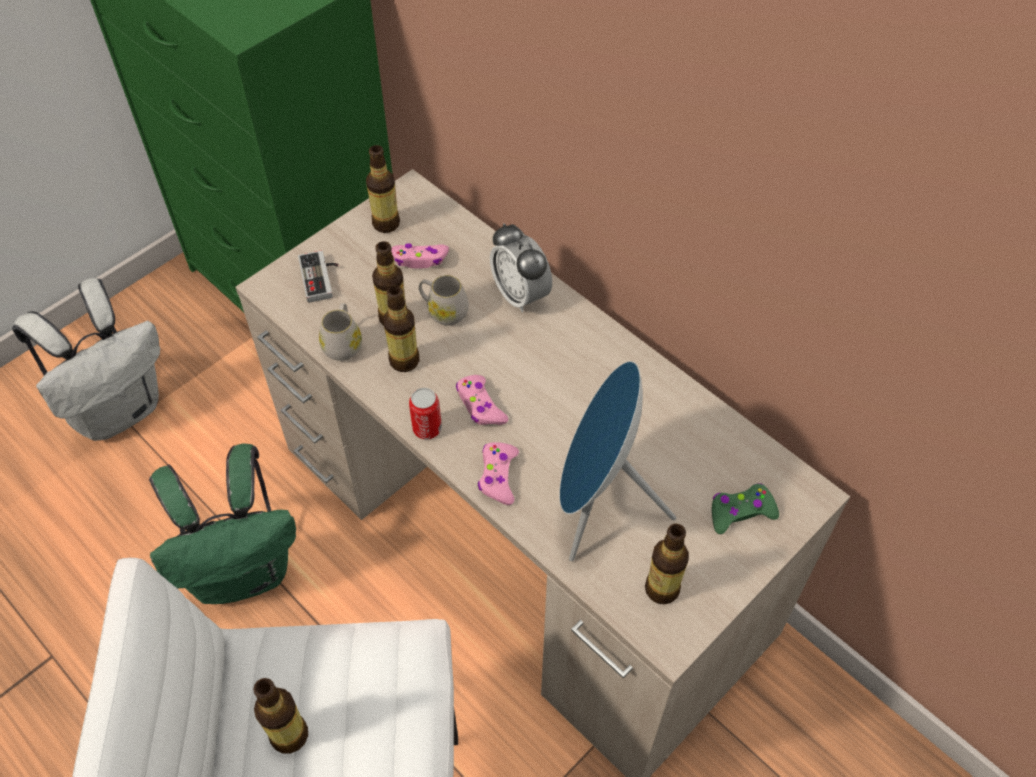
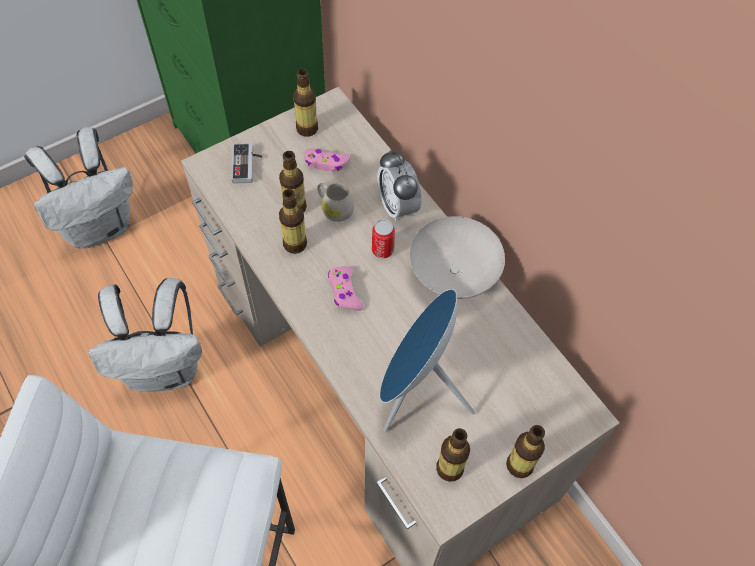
camera: 10 degrees right, 5 degrees up
green backpack [149,443,296,604] -> white backpack [88,278,202,392]
bottle [253,678,308,754] -> bottle moved to [506,425,545,478]
white mug [319,303,362,361] -> none
can [409,388,442,439] -> can moved to [372,219,395,258]
pink game controller [478,442,519,505] -> none
green game controller [712,483,779,534] -> none
none -> white bowl [410,216,505,299]

